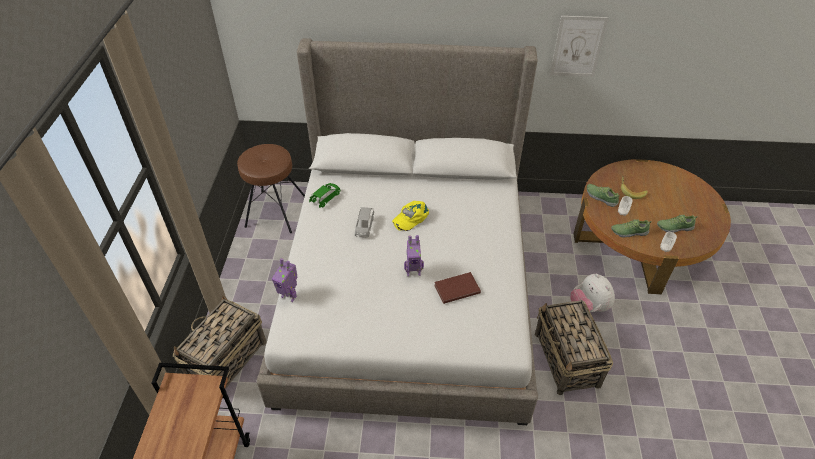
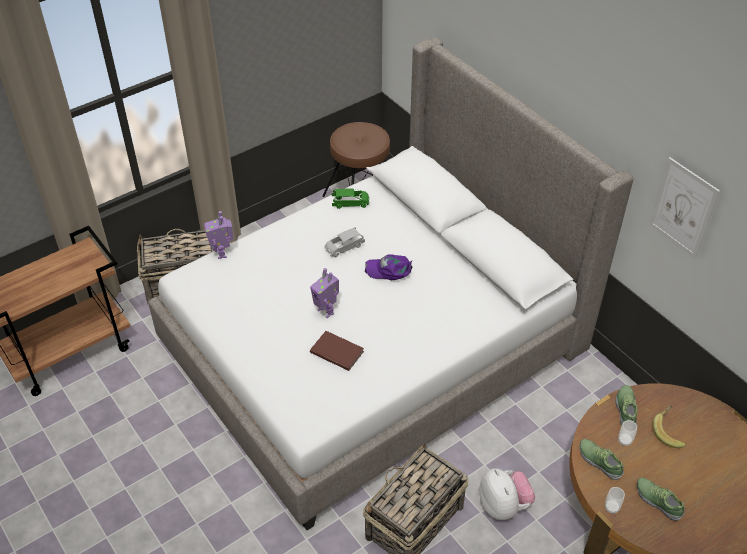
camera: 50 degrees right, 0 degrees up
yellow cap [392,201,429,231] -> purple cap [365,254,412,280]
plush toy [570,274,615,312] -> plush toy turned 135 degrees clockwise [479,468,535,520]

